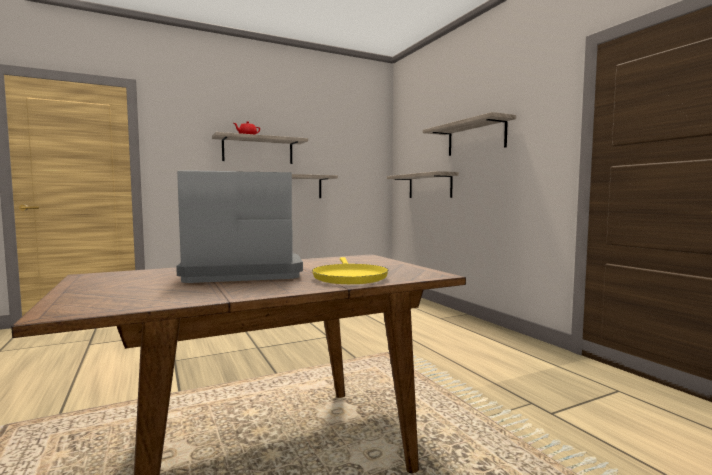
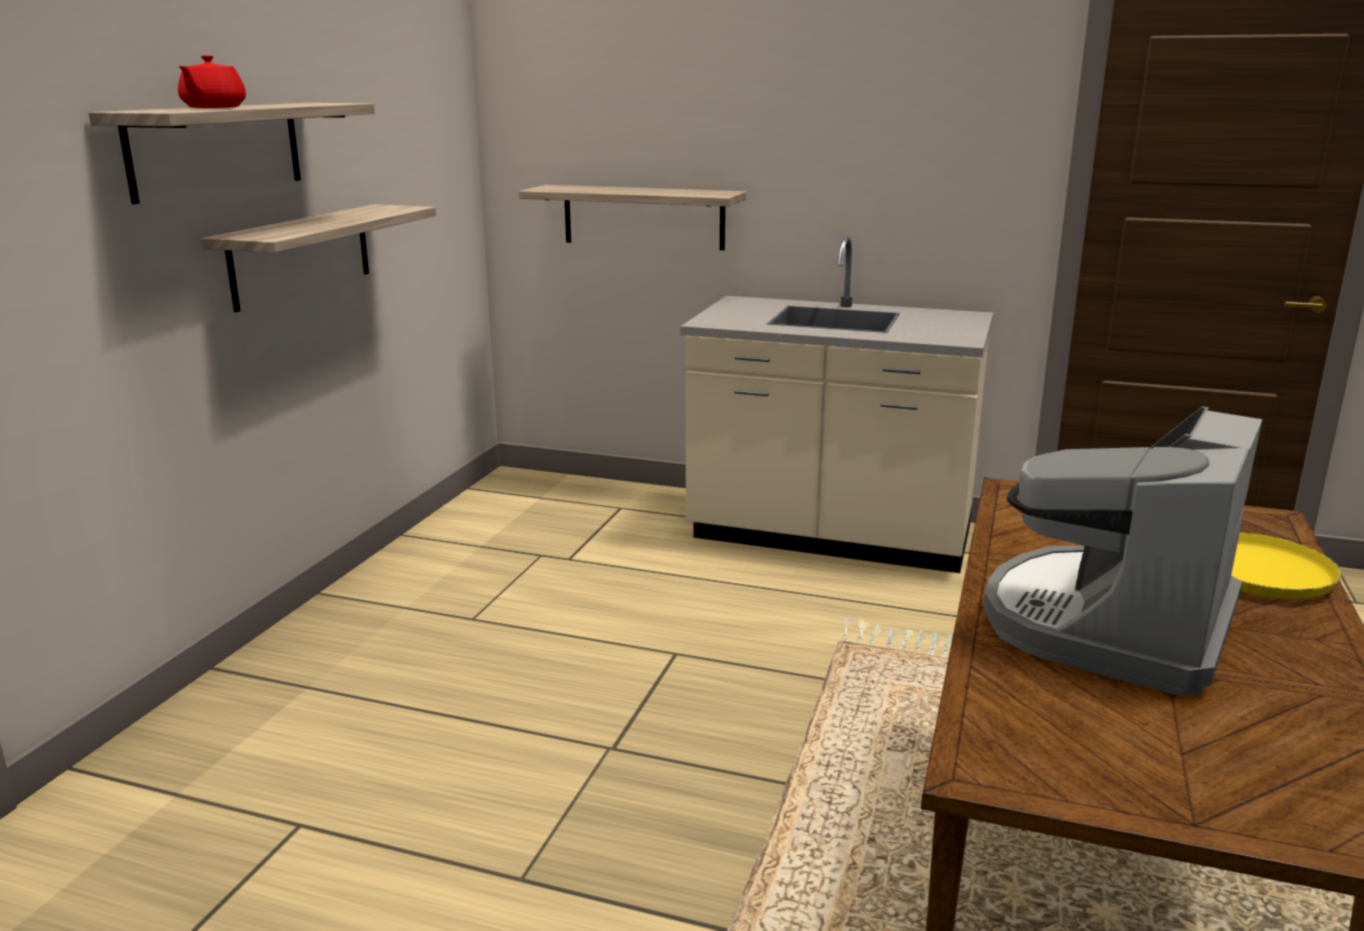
camera: 45 degrees left, 15 degrees up
shelf [423,112,516,156] -> none
none -> beige counter [680,236,994,573]

